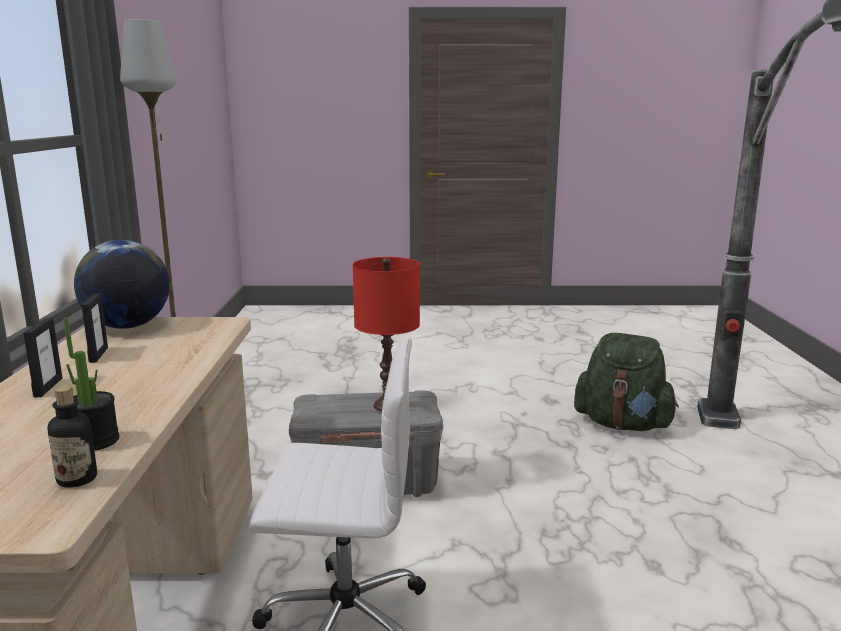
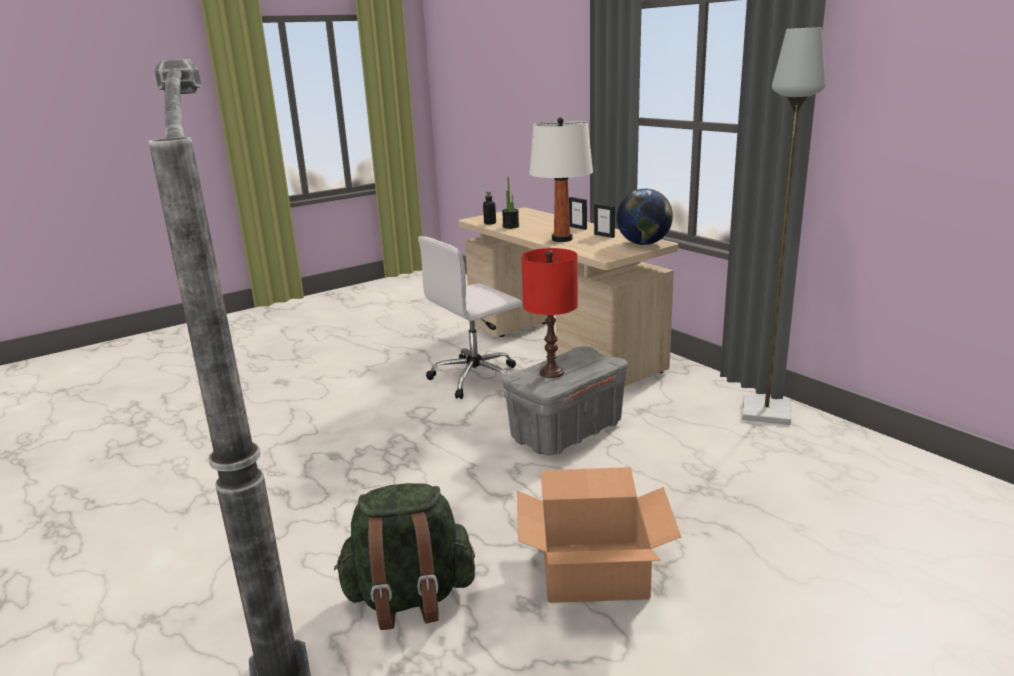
camera: 145 degrees right, 5 degrees up
none -> cardboard box [517,467,681,603]
none -> white table lamp [529,117,593,242]

